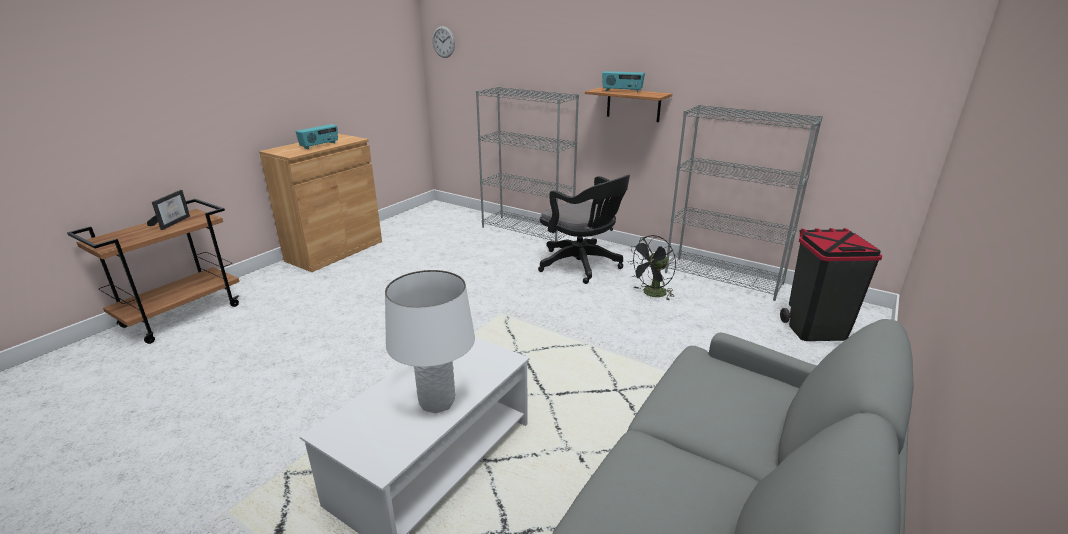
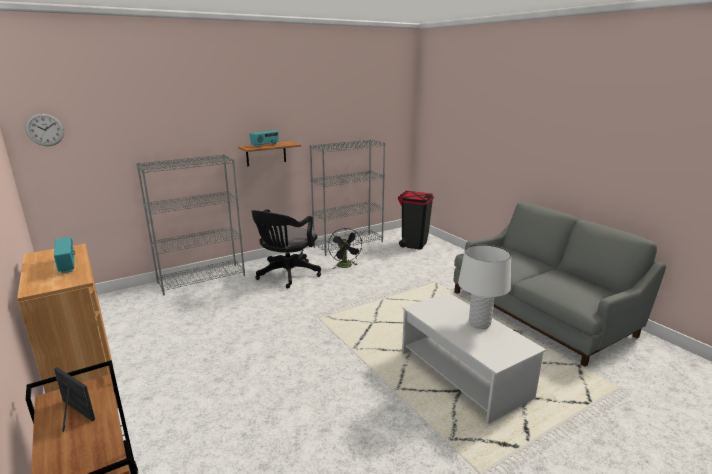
camera: 65 degrees left, 5 degrees down
black office chair [538,175,630,284] -> black office chair turned 135 degrees clockwise [251,209,321,288]

